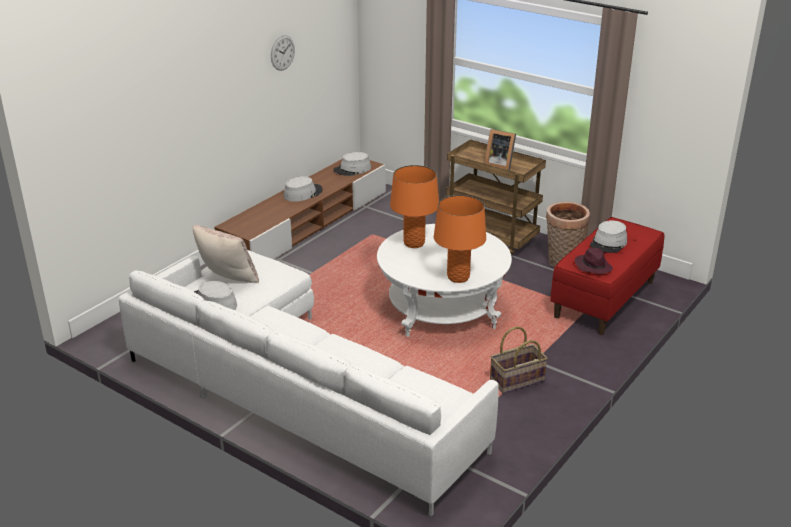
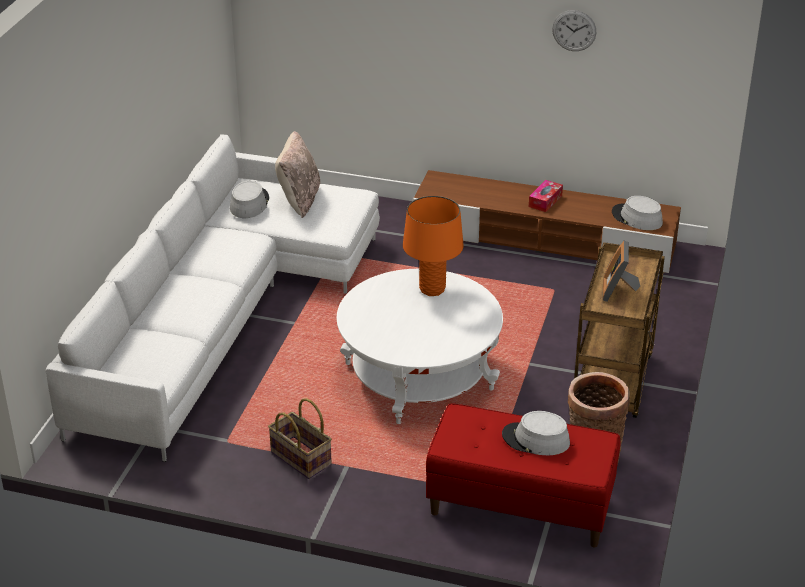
camera: 70 degrees right, 5 degrees up
grey hat [284,176,323,202] -> tissue box [529,180,563,212]
orange table lamp [434,195,486,283] -> none
purple hat [575,248,613,274] -> none

